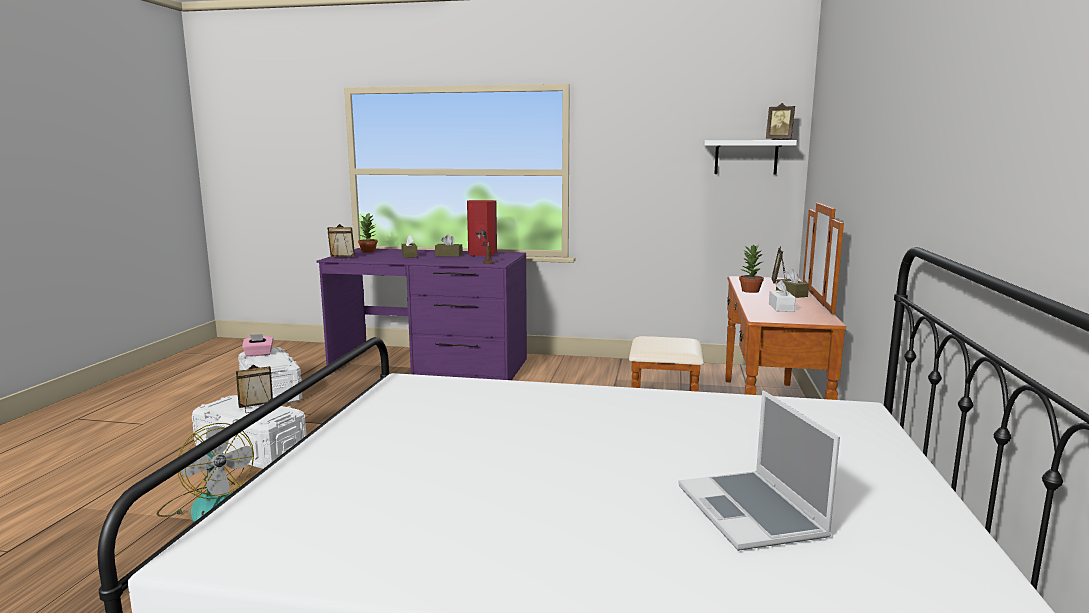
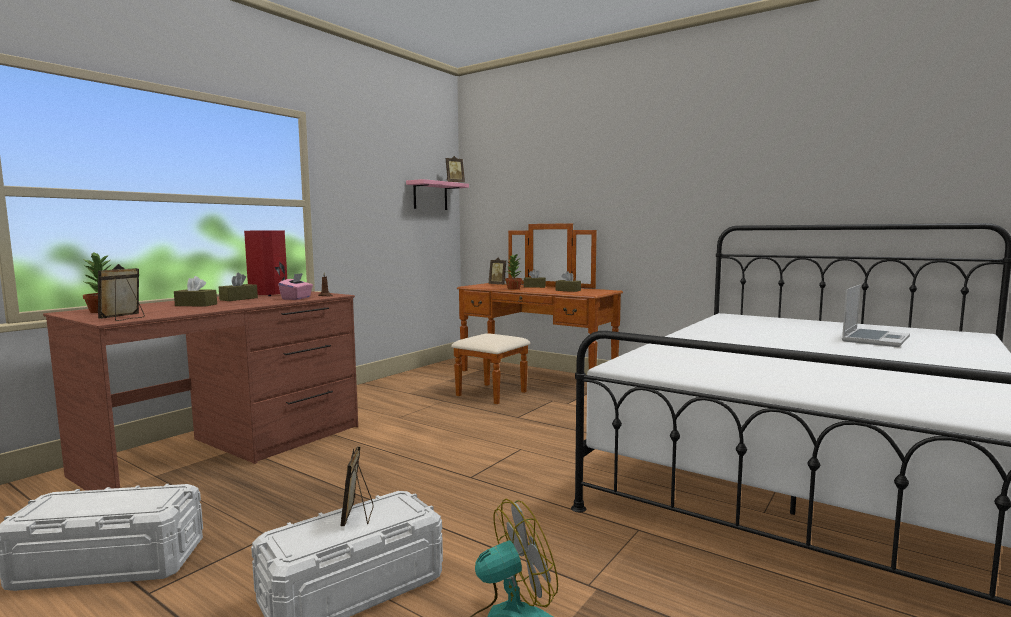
camera: 65 degrees left, 5 degrees down
pink tissue box [242,334,273,357] -> pink tissue box moved to [278,273,313,300]
purple desk [316,248,527,380] -> brown desk [43,291,358,491]
laptop [678,390,840,551] -> laptop turned 60 degrees counterclockwise [842,285,910,347]
white shelf [703,140,797,175] -> pink shelf [406,179,469,210]
white tissue box [769,280,796,312] -> brown tissue box [556,271,581,292]

